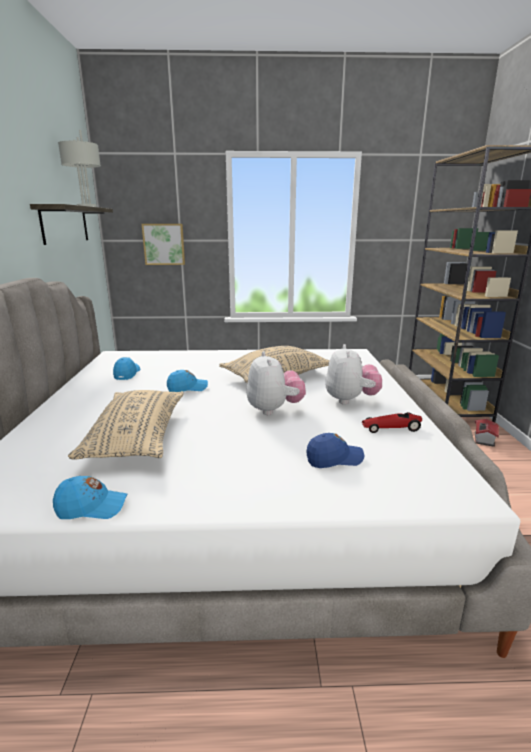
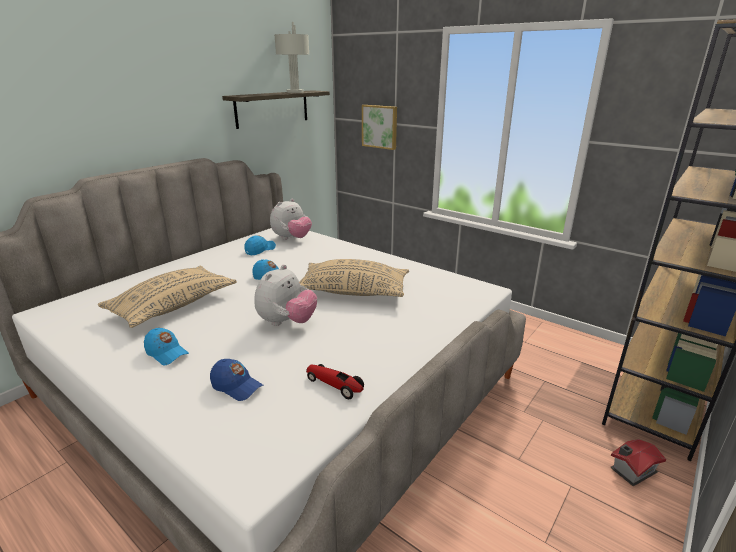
camera: 40 degrees right, 5 degrees up
blue cap [53,476,127,519] -> blue cap moved to [144,328,189,365]
plush toy [325,344,382,405] -> plush toy moved to [270,198,312,240]

